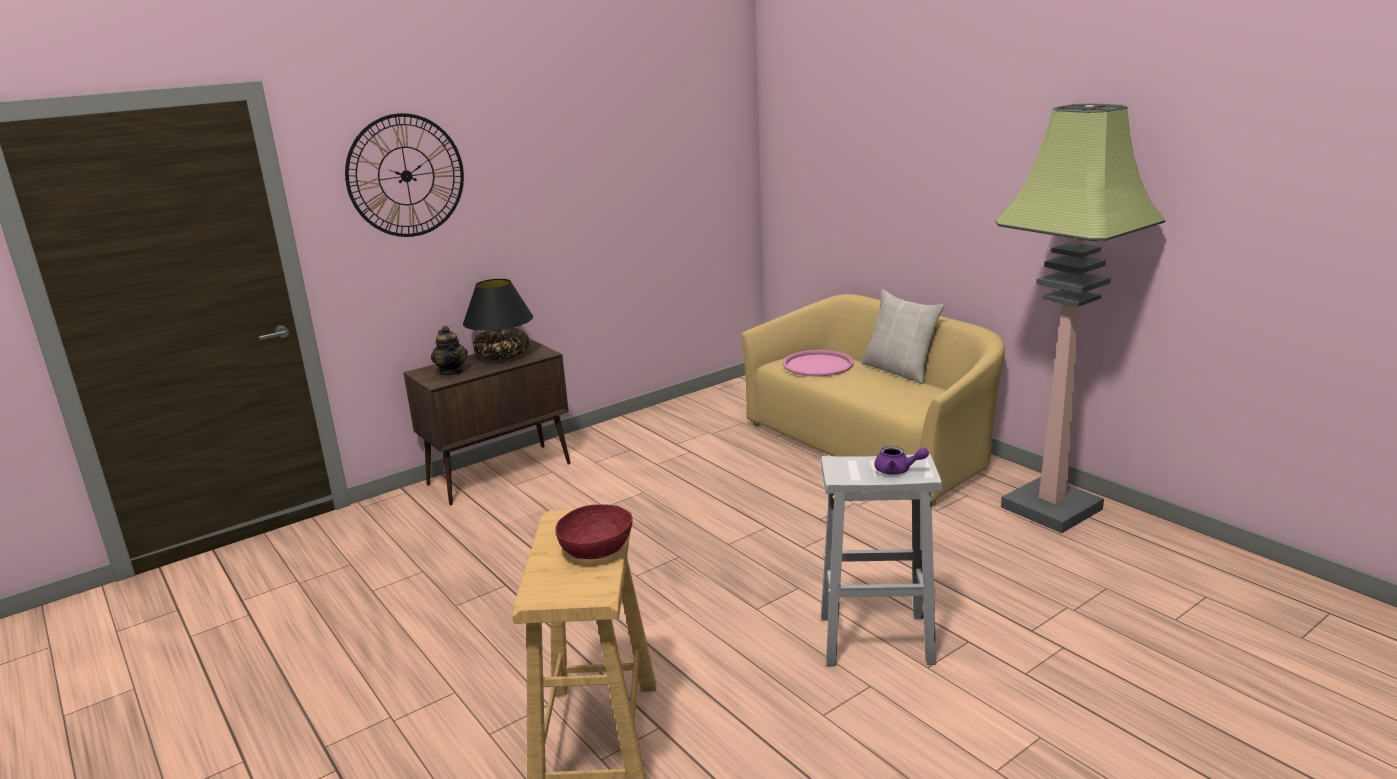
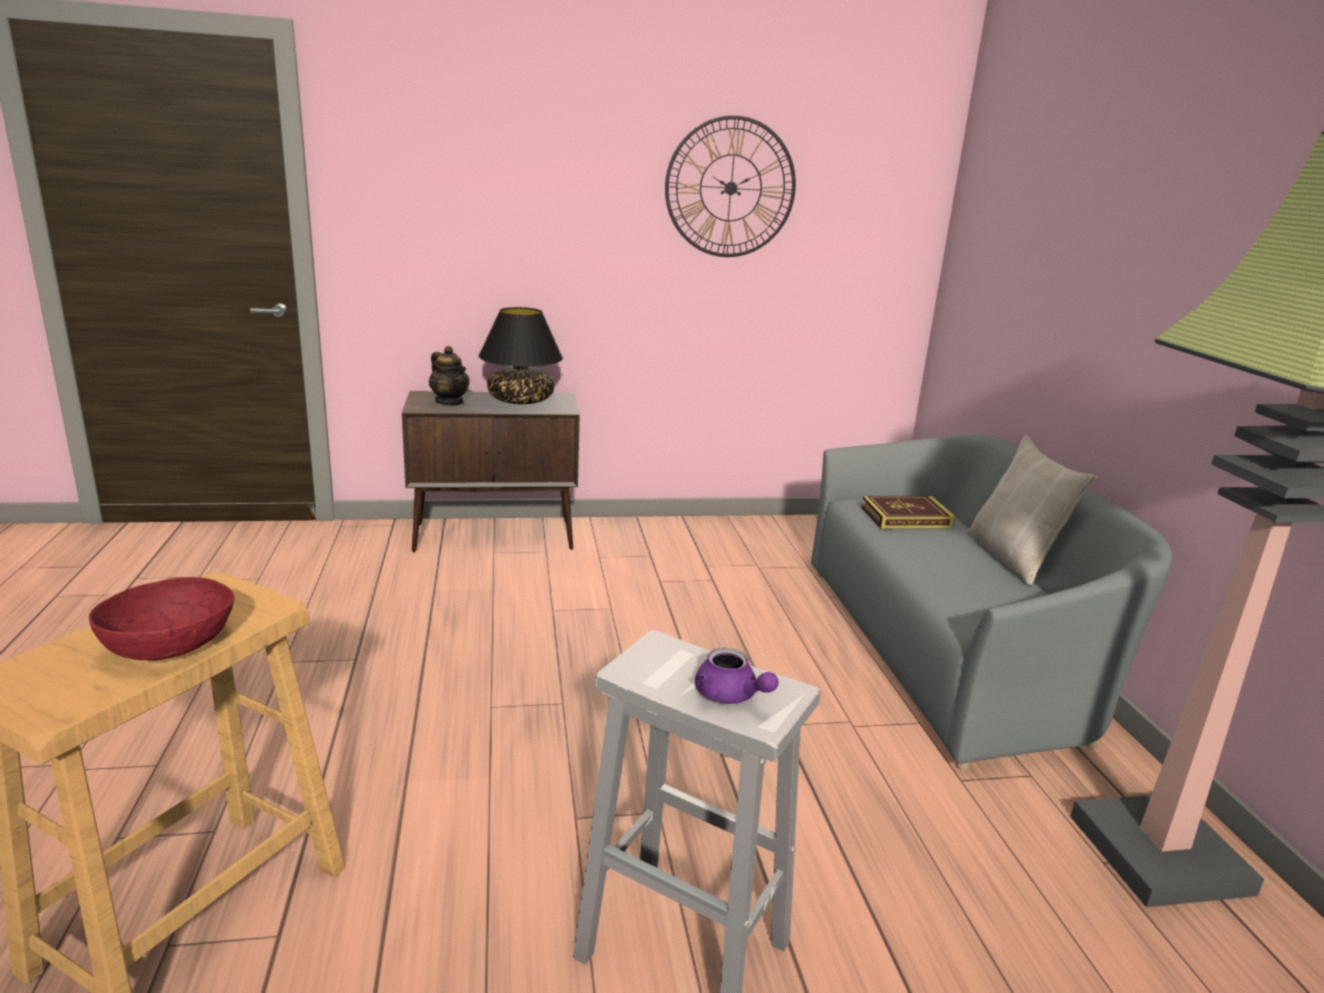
camera: 25 degrees right, 0 degrees up
wall clock [345,113,464,237] -> wall clock moved to [665,115,796,257]
teapot [431,326,468,375] -> teapot turned 45 degrees counterclockwise [429,346,470,405]
yellow sofa [741,294,1005,506] -> grey sofa [811,434,1173,771]
pink tray [782,350,854,377] -> book [862,496,955,529]

